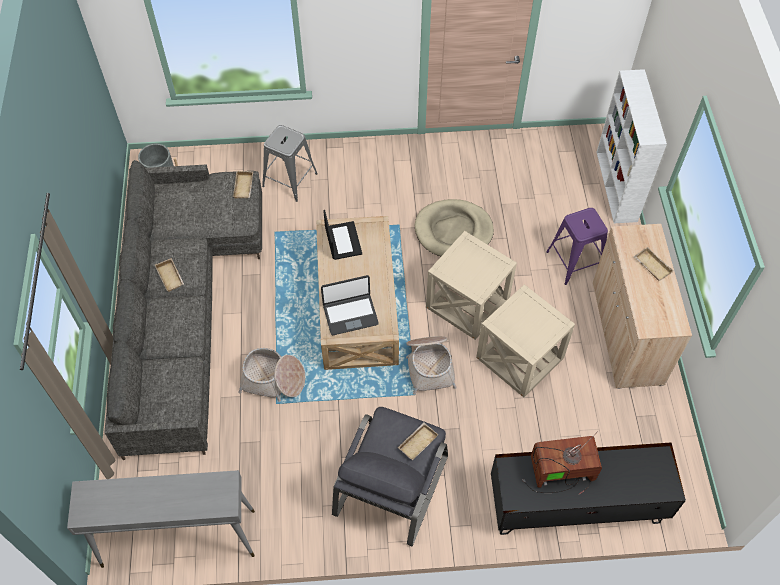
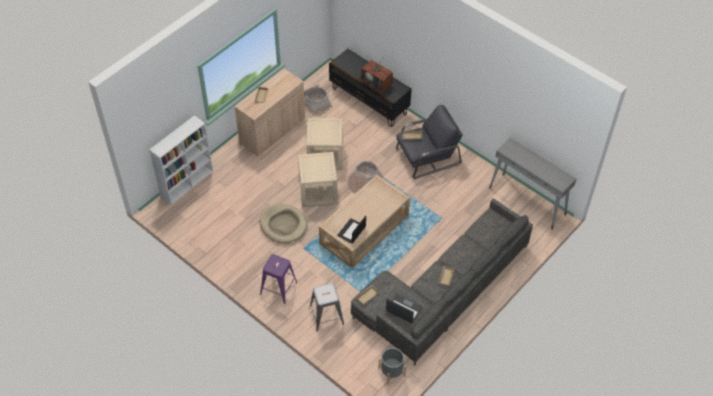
camera: 135 degrees left, 5 degrees down
basket [238,348,305,402] -> basket moved to [304,85,332,116]
laptop [321,275,379,335] -> laptop moved to [386,294,423,323]
purple stool [546,208,608,285] -> purple stool moved to [260,254,298,304]

